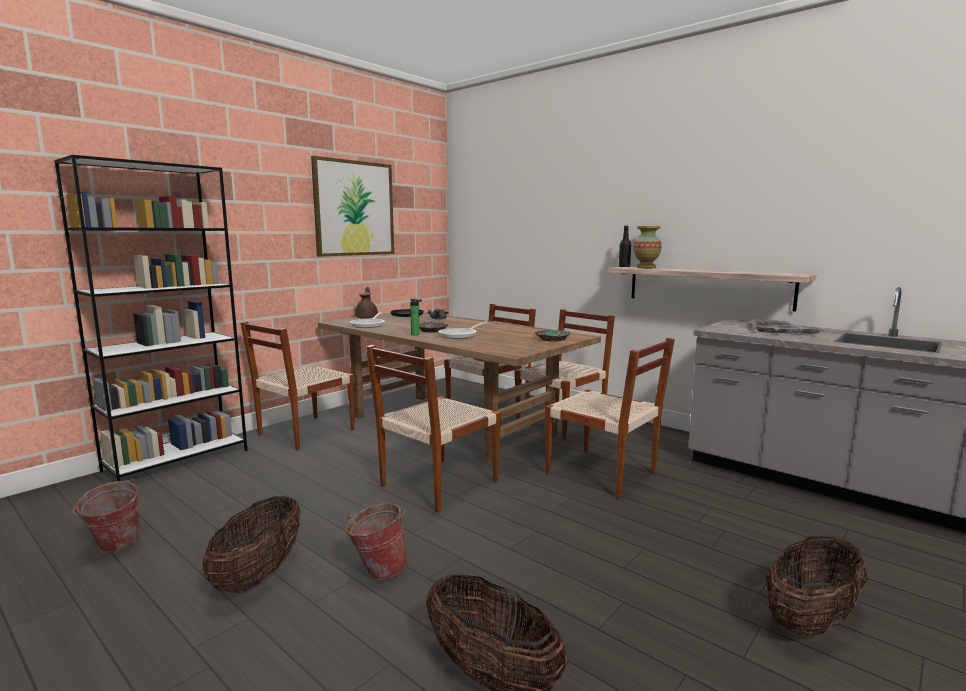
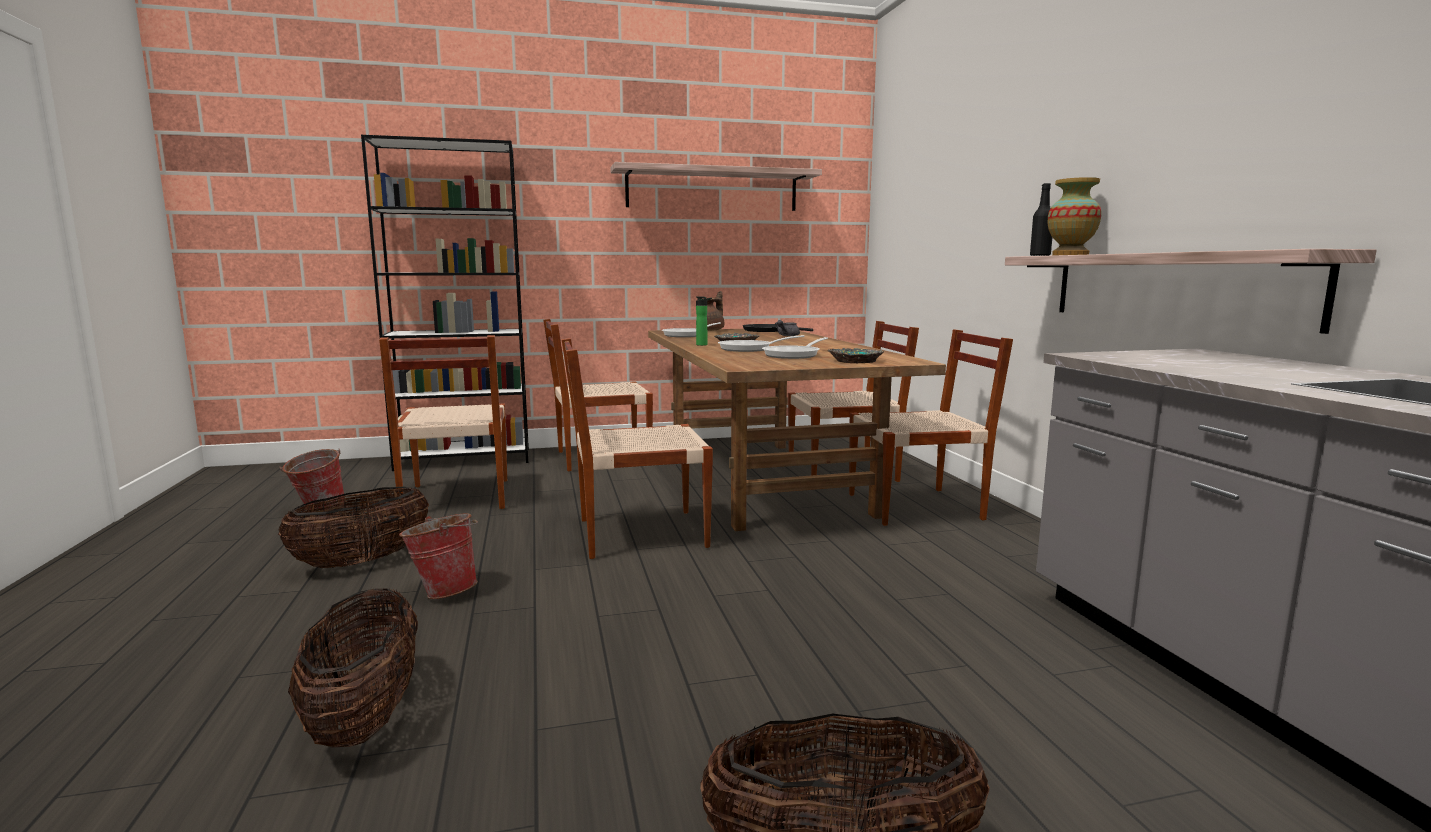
camera: 35 degrees right, 0 degrees up
picture [311,156,394,257] -> shelf [610,162,822,211]
chair [545,338,675,498] -> chair moved to [379,335,507,509]
grey tray [750,319,822,334] -> none
none -> frying pan [762,337,828,359]

